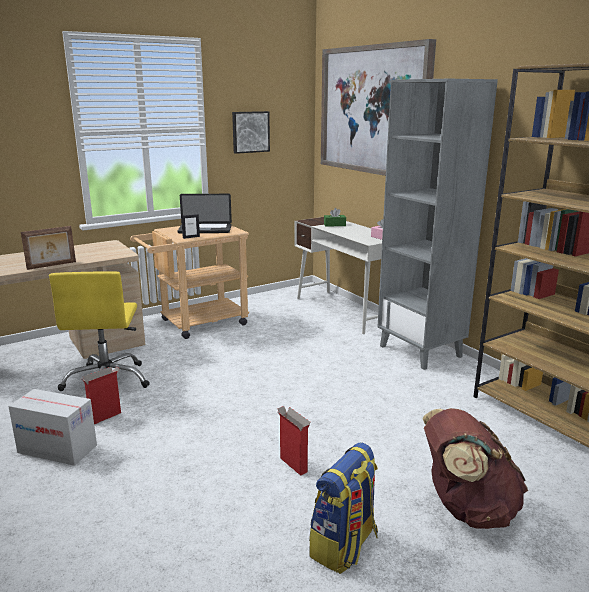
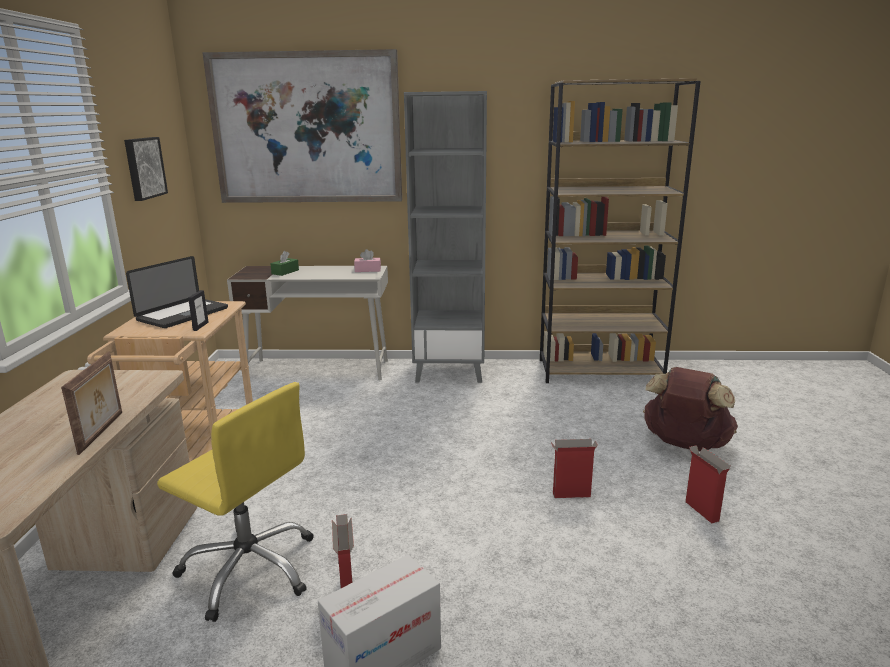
camera: 55 degrees left, 0 degrees up
backpack [309,442,378,574] -> cardboard box [685,445,731,523]

